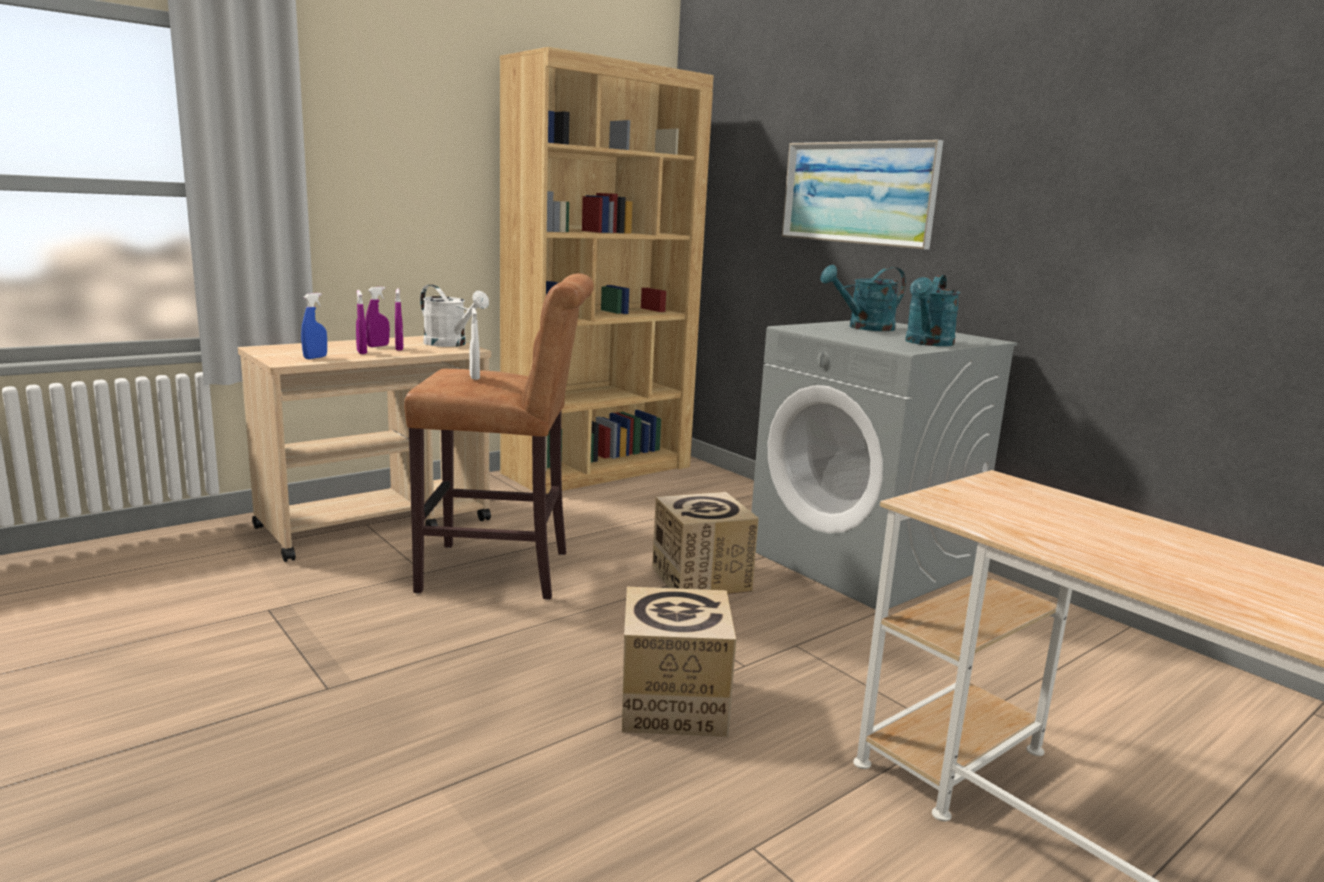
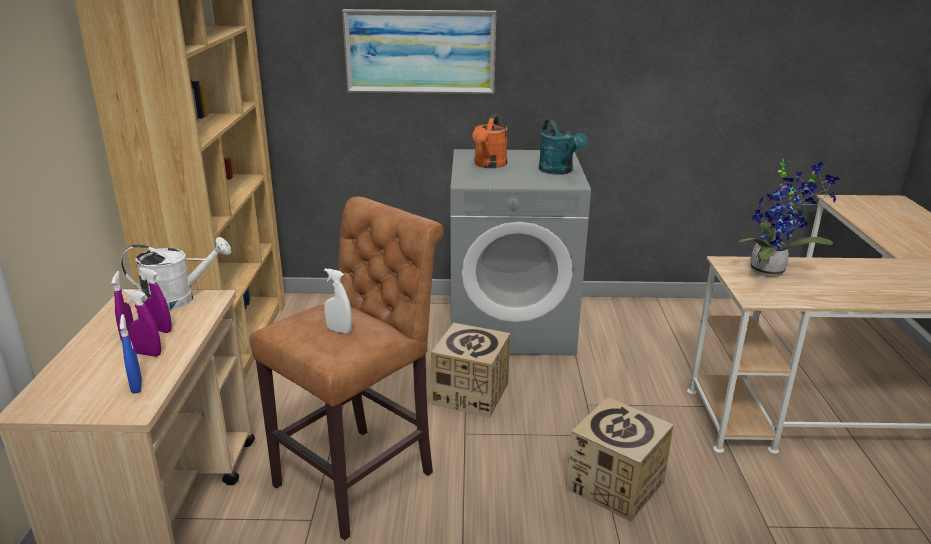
camera: 50 degrees left, 10 degrees up
turquoise watering can [820,265,906,331] -> orange watering can [472,114,507,168]
none -> potted plant [739,159,840,277]

